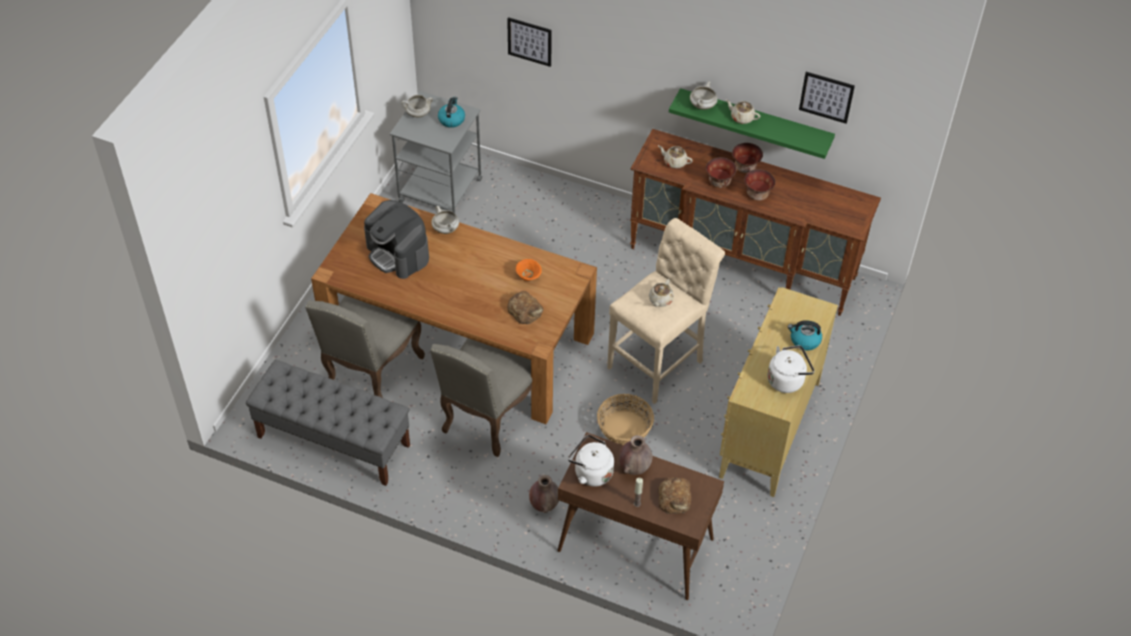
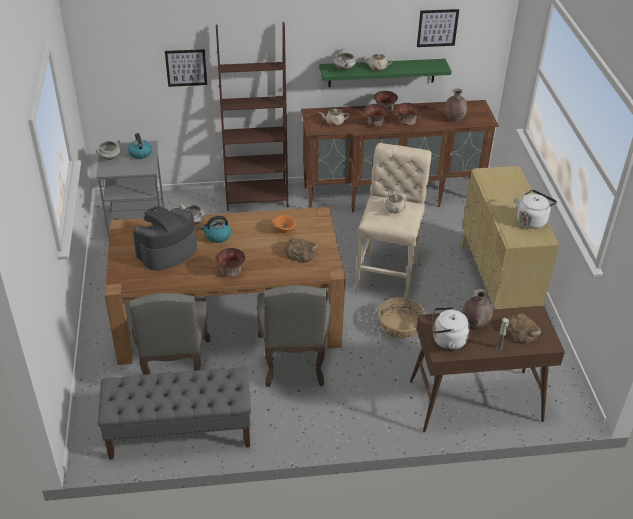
camera: 30 degrees left, 10 degrees down
coffee machine [364,200,429,279] -> coffee machine turned 120 degrees clockwise [133,206,197,271]
brown vase [529,475,559,513] -> brown vase moved to [444,89,468,122]
kettle [787,320,822,351] -> kettle moved to [201,216,231,243]
none -> bowl [215,248,245,277]
none -> brown bookcase [216,22,288,211]

